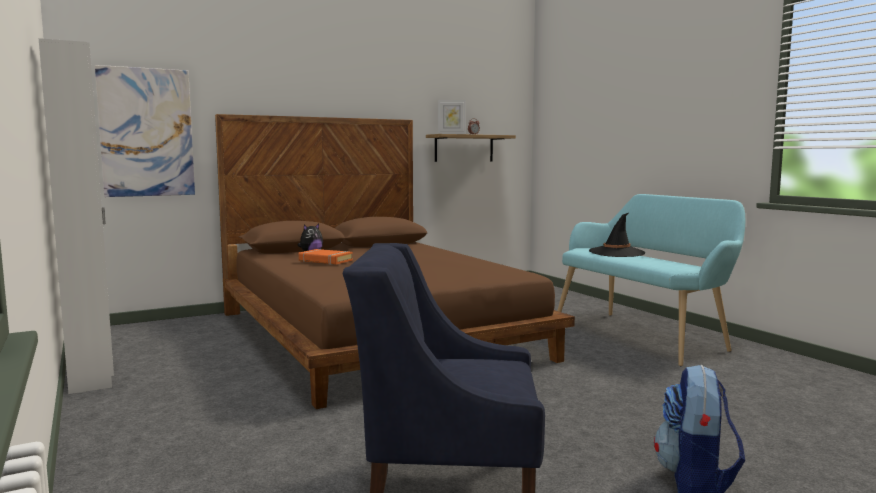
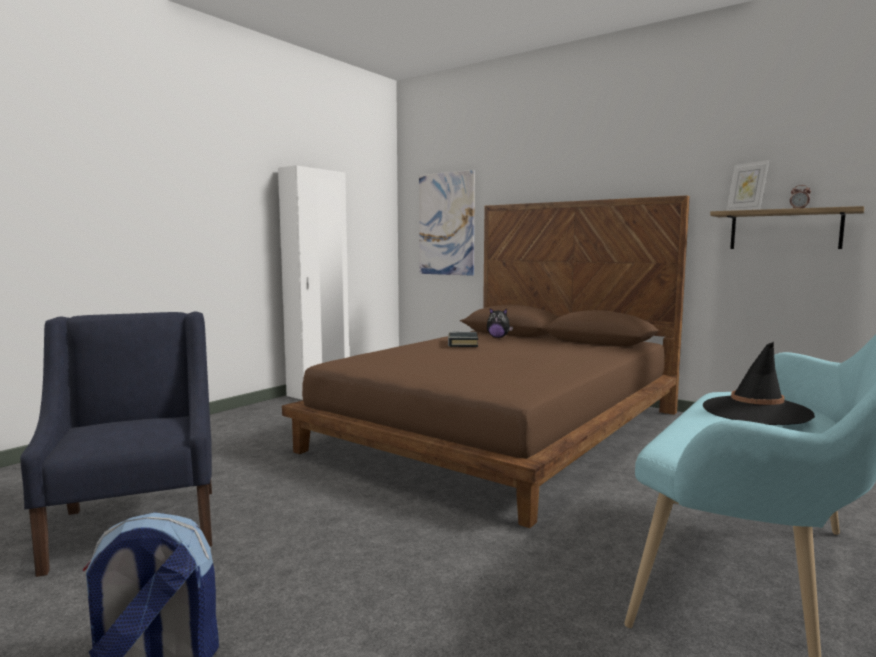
camera: 65 degrees right, 0 degrees up
orange book [299,249,353,264] -> black book [448,332,478,347]

